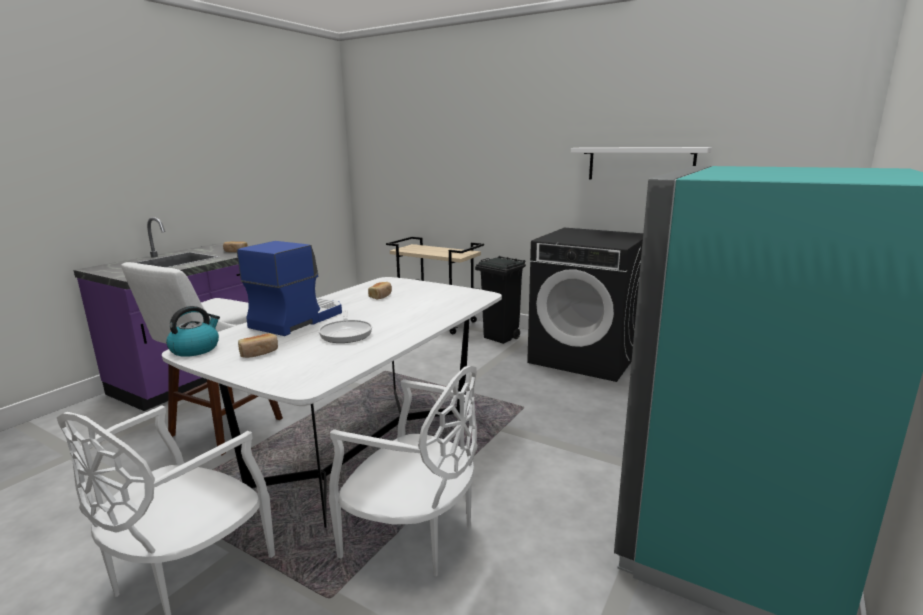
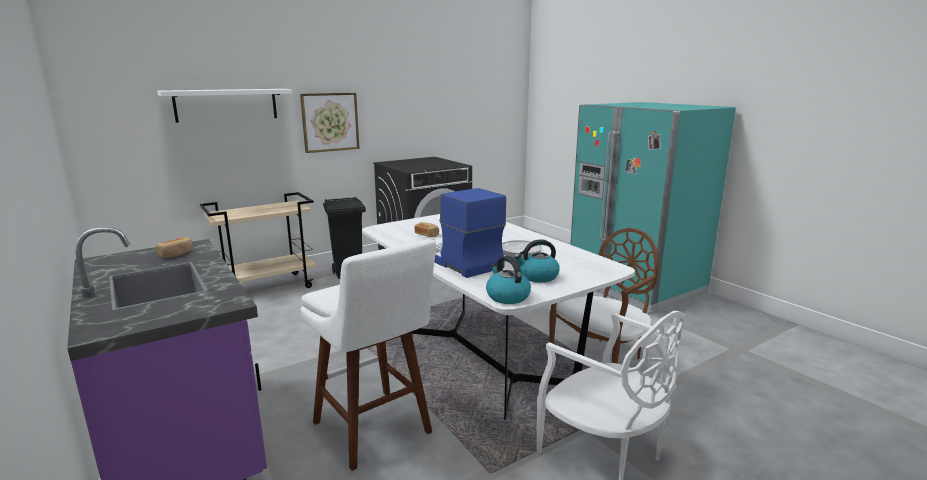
camera: 65 degrees left, 0 degrees up
bread [238,333,278,358] -> kettle [514,239,560,283]
white chair [329,366,478,576] -> brown chair [549,228,659,364]
white shelf [571,147,712,179] -> white shelf moved to [157,89,292,123]
none -> picture [300,93,360,153]

